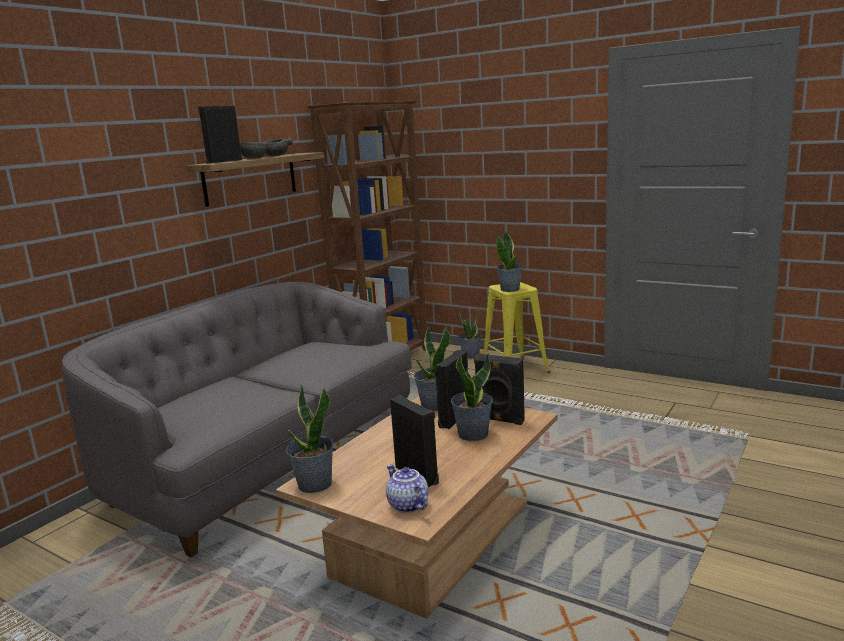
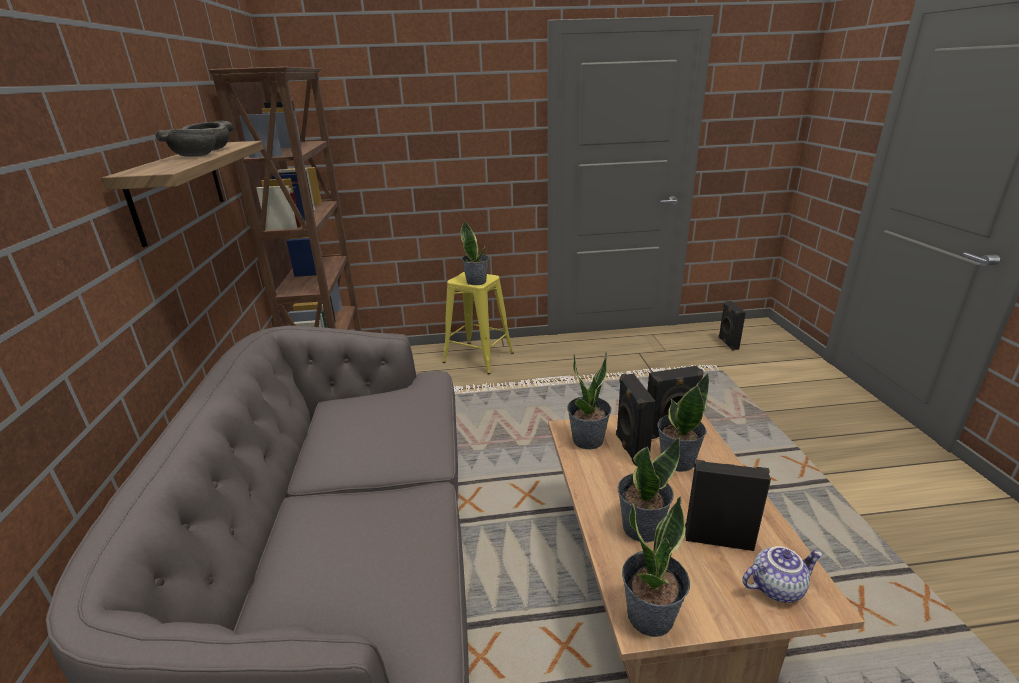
camera: 40 degrees left, 10 degrees up
black speaker [198,106,242,164] -> black speaker moved to [718,301,746,351]
teapot [386,464,428,513] -> teapot turned 150 degrees clockwise [742,546,823,603]
potted plant [458,309,482,359] -> potted plant moved to [618,437,680,543]

